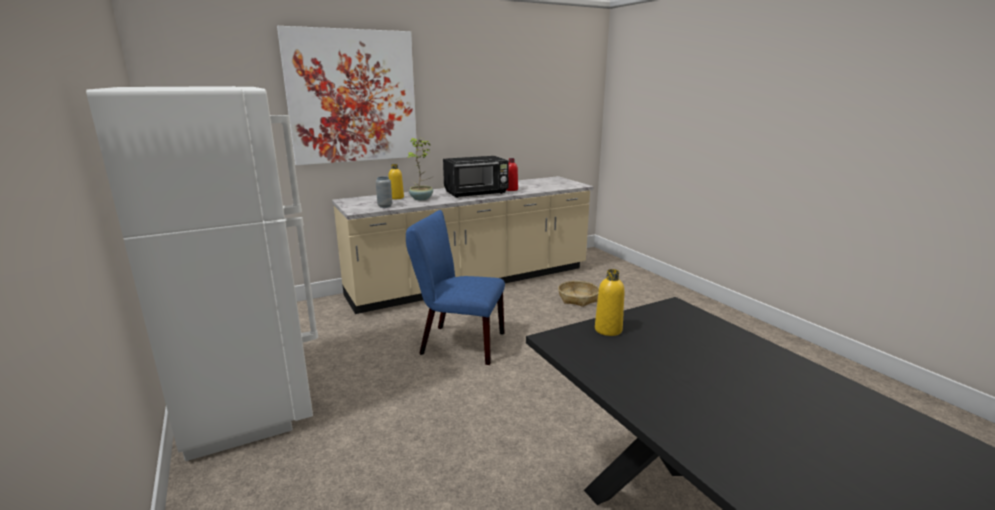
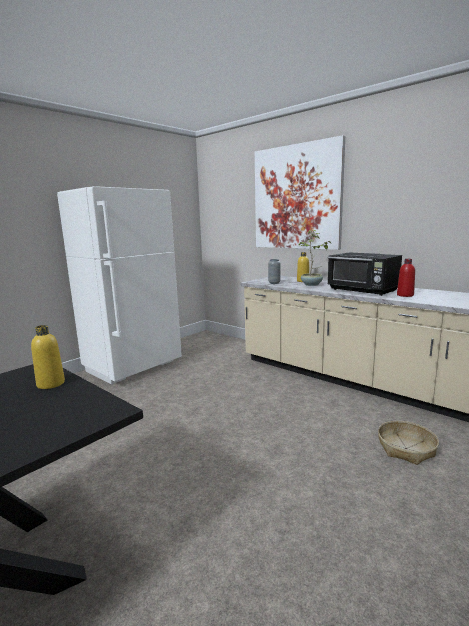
camera: 70 degrees right, 5 degrees down
blue chair [406,210,505,365] -> none

